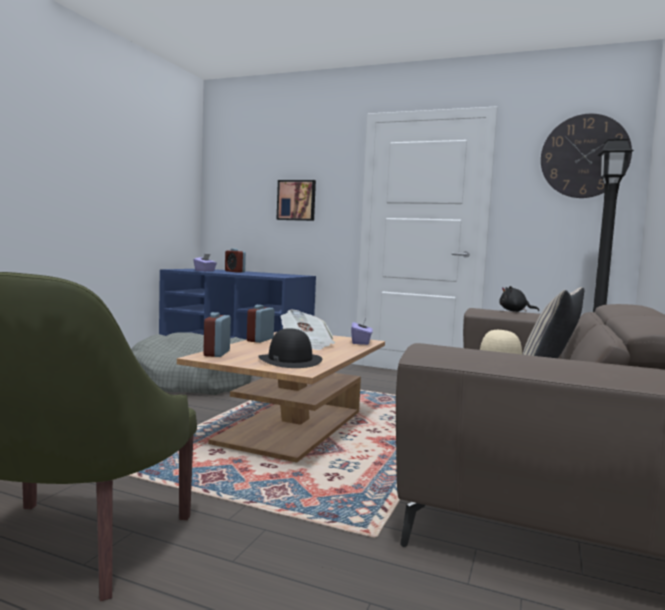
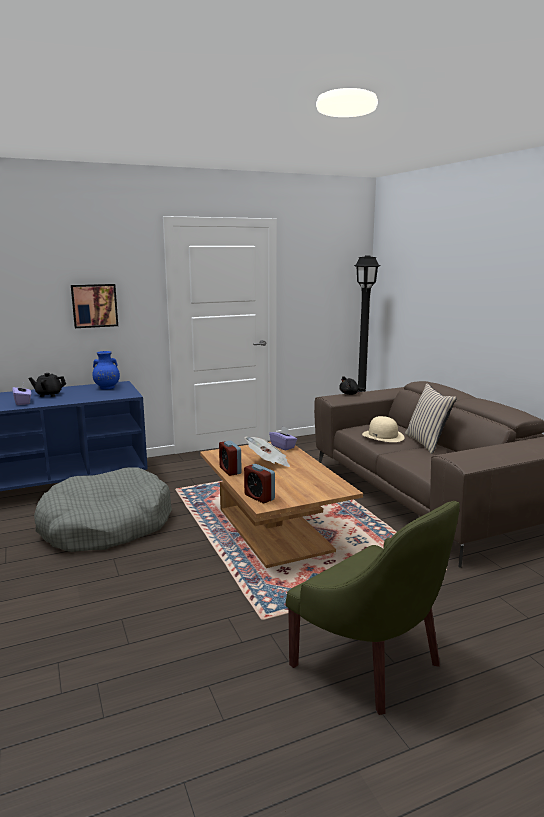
camera: 45 degrees left, 10 degrees up
alarm clock [225,248,246,273] -> black teapot [28,373,66,397]
black hat [258,328,322,368] -> none
wall clock [541,114,632,198] -> none
none -> blue vase [92,351,120,390]

